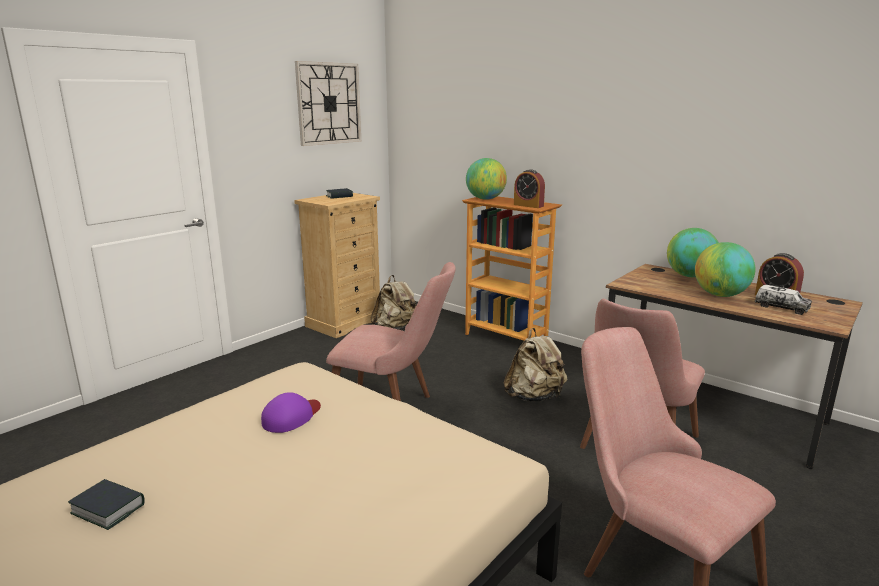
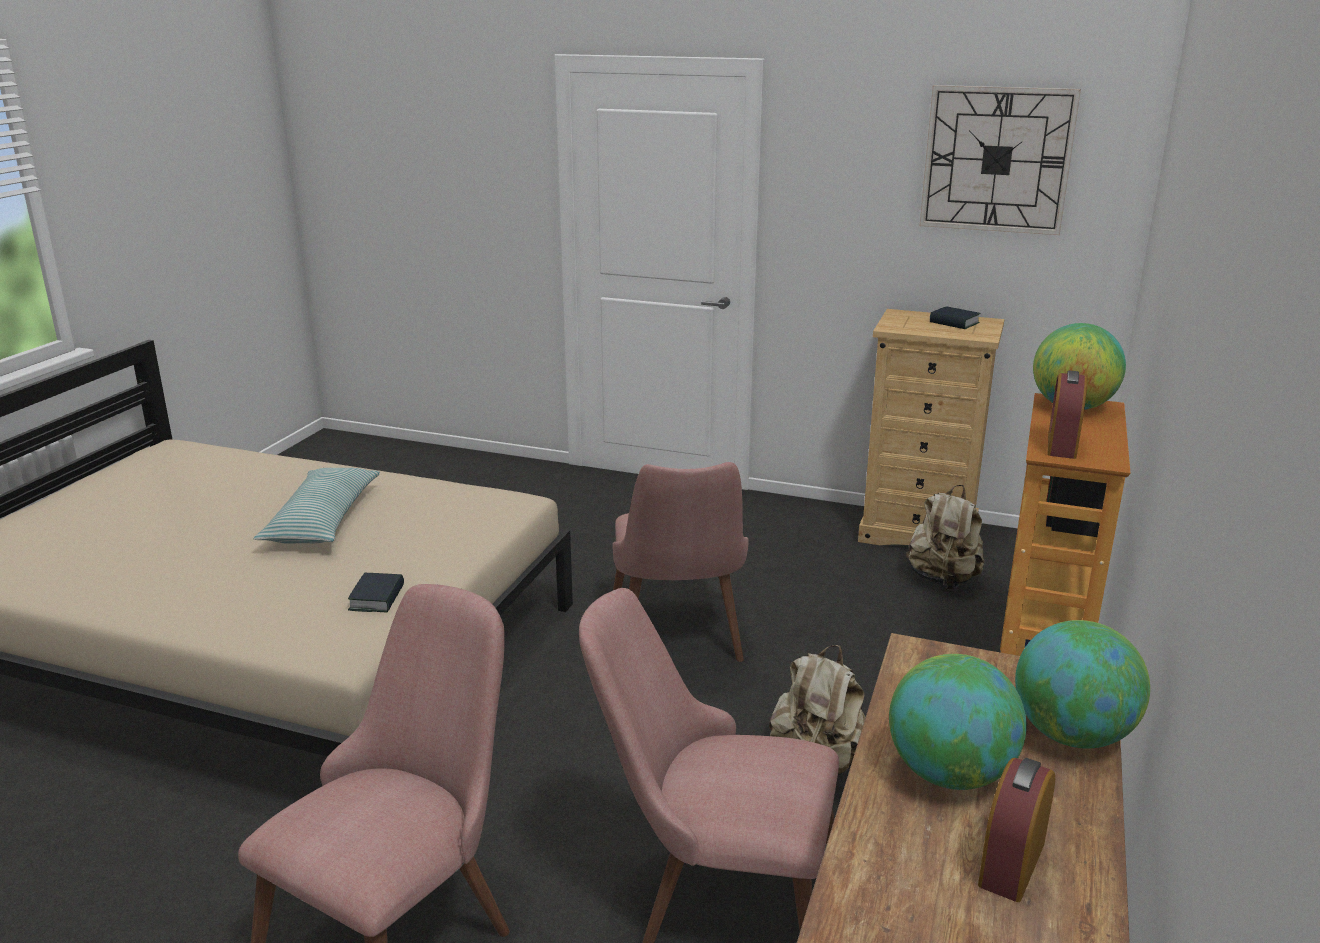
camera: 70 degrees right, 5 degrees up
book [68,479,145,530] -> book moved to [348,573,404,613]
purple cap [261,392,321,433] -> none
toy truck [755,285,812,315] -> none
none -> pillow [253,468,380,544]

